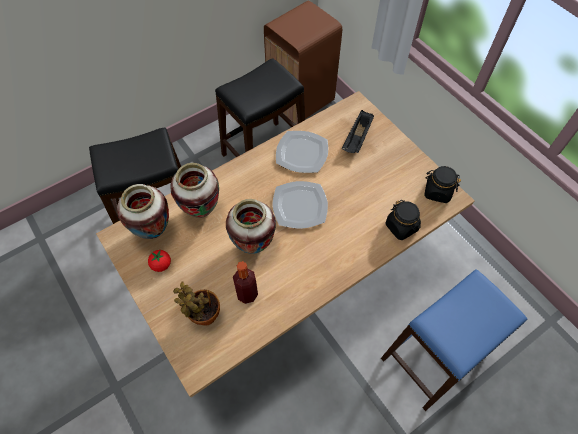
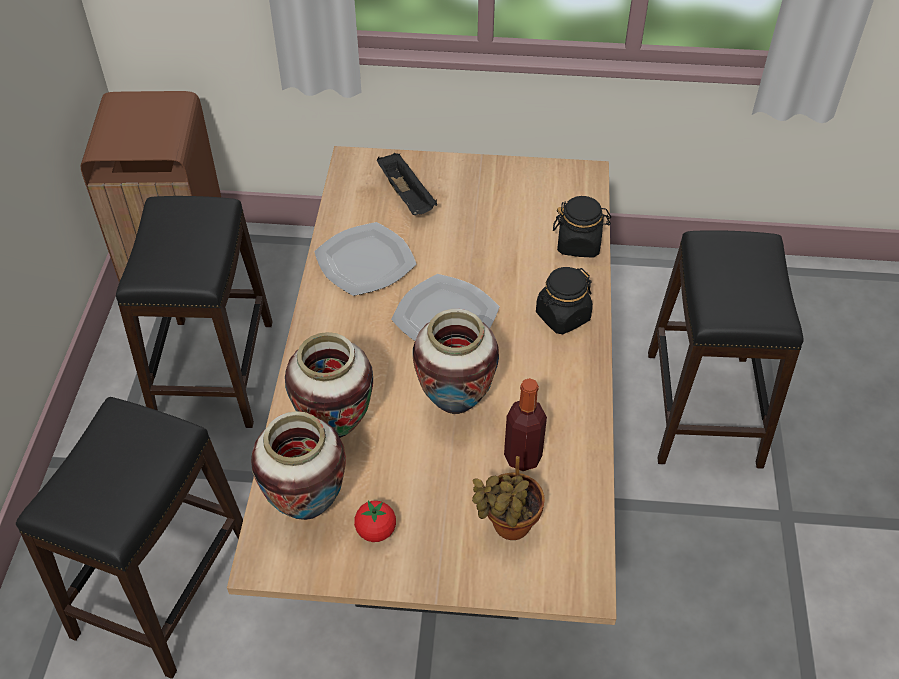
camera: 50 degrees left, 10 degrees down
blue stool [381,269,527,411] -> black stool [648,230,804,469]
black jar [424,166,461,203] -> black jar moved to [536,267,593,334]

